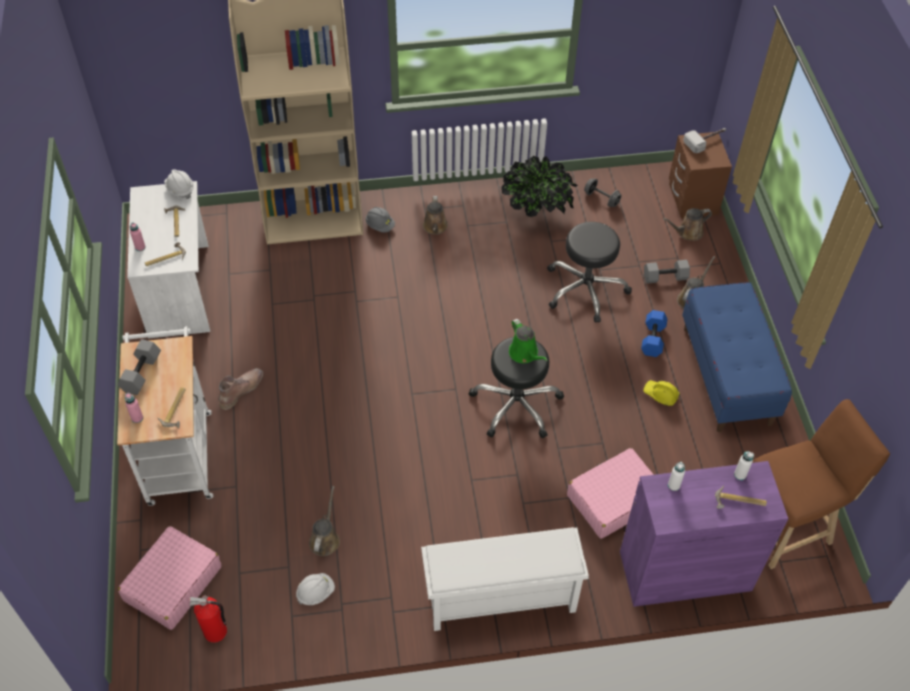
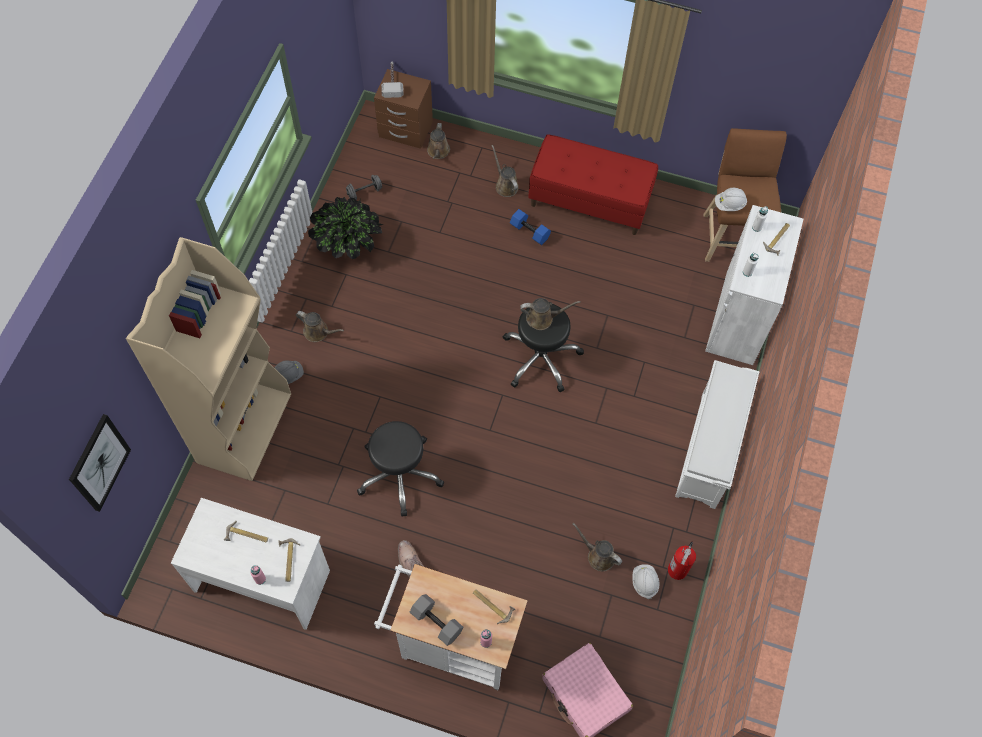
camera: 65 degrees left, 10 degrees up
white hard hat [164,169,194,199] -> white hard hat moved to [715,188,747,211]
fire extinguisher [189,596,227,643] -> fire extinguisher moved to [668,542,696,580]
green watering can [509,319,548,363] -> brown watering can [520,298,581,330]
black stool [547,222,632,323] -> black stool moved to [357,421,444,516]
pink suitcase [567,448,654,539] -> none
purple cabinet [620,461,788,607] -> white cabinet [705,205,803,365]
yellow hard hat [643,380,679,406] -> none
grey dumbbell [644,260,690,284] -> none
blue bench [682,282,792,432] -> red bench [528,134,658,235]
none -> picture [69,414,131,512]

